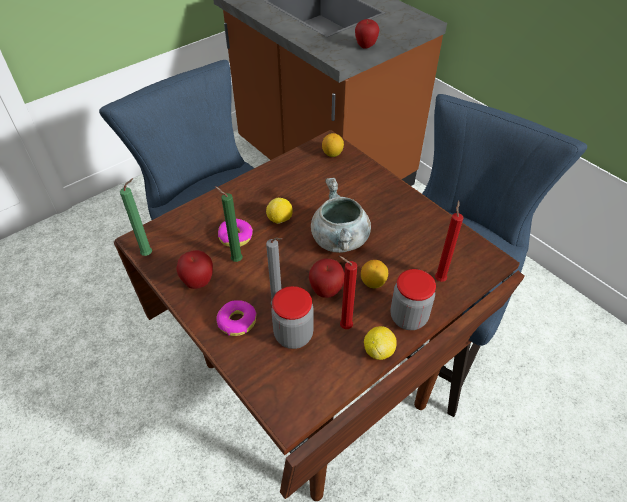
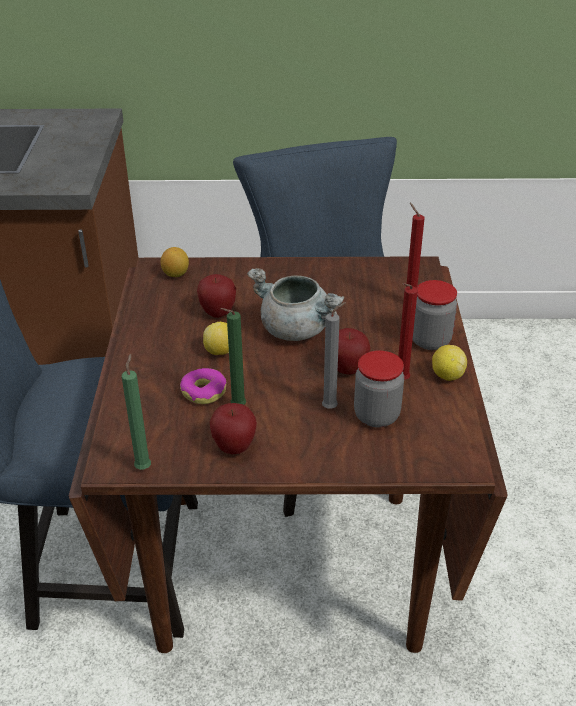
camera: 50 degrees left, 10 degrees down
donut [216,300,257,336] -> none
apple [355,19,380,49] -> apple moved to [197,274,236,318]
lemon [361,260,388,288] -> none

